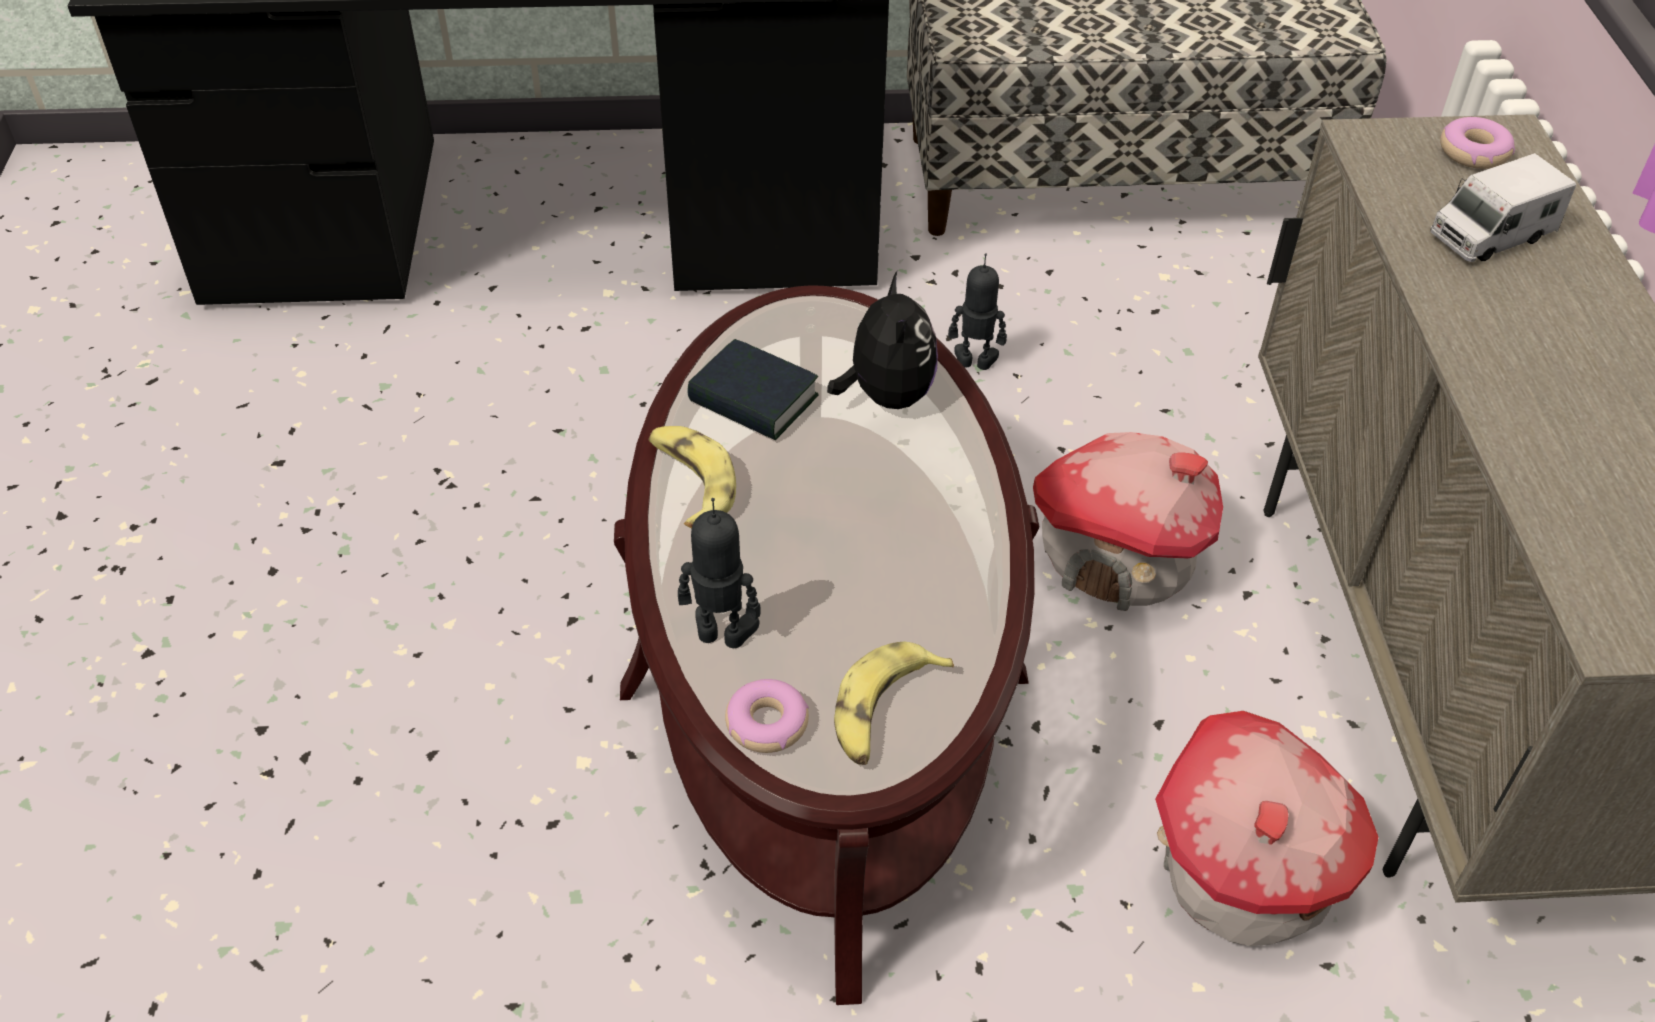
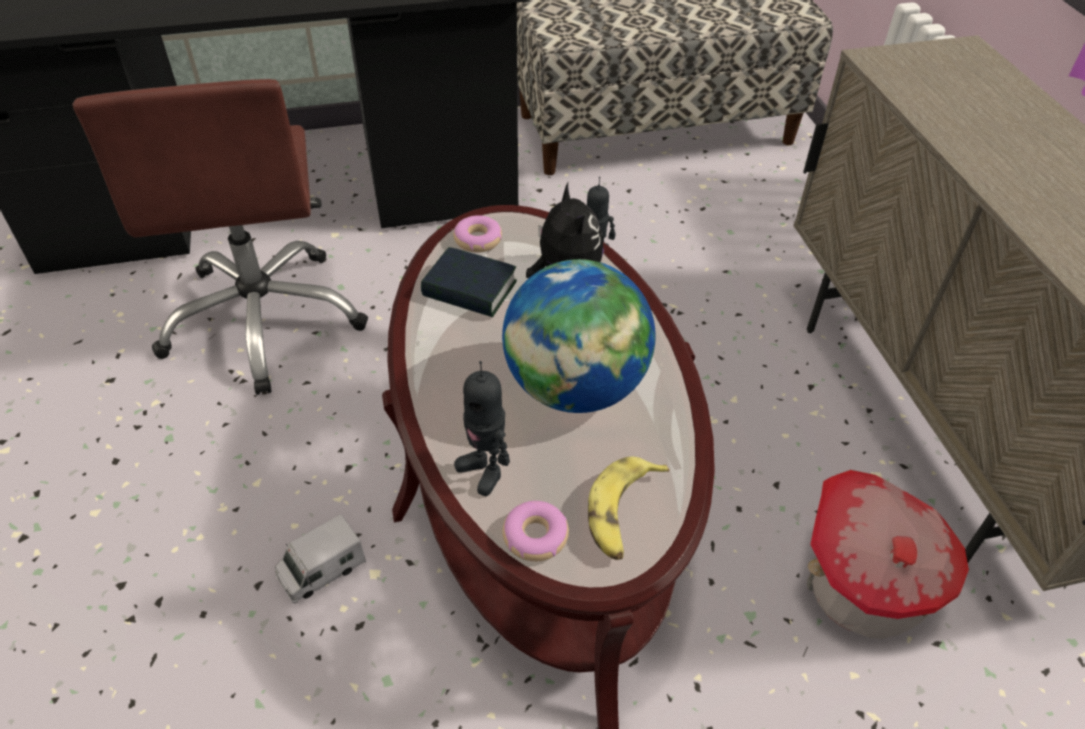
camera: 10 degrees left, 0 degrees up
banana [648,426,736,528] -> none
toy robot [678,498,761,648] -> toy robot turned 135 degrees counterclockwise [454,361,510,496]
toy house [1033,432,1223,611] -> none
toy truck [1431,153,1576,262] -> toy truck moved to [275,514,366,603]
donut [1440,117,1515,169] -> donut moved to [453,215,502,253]
none -> brown office chair [72,79,368,395]
none -> globe [502,259,655,413]

